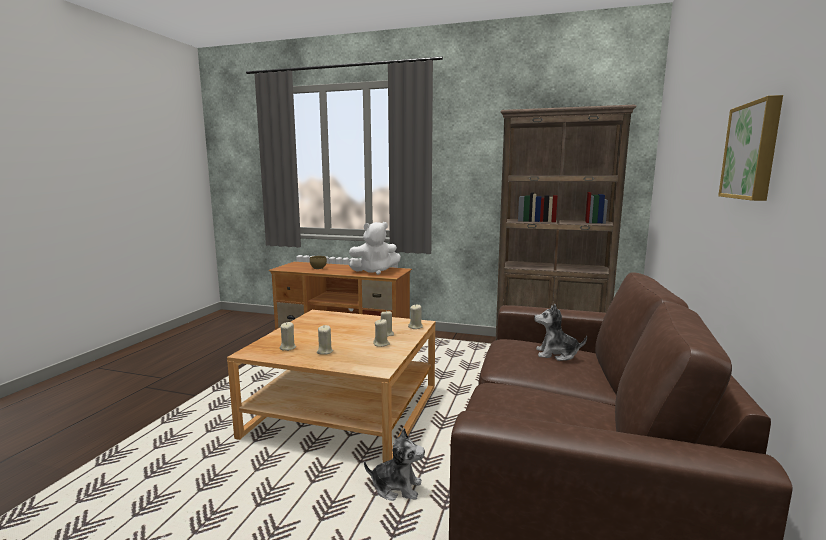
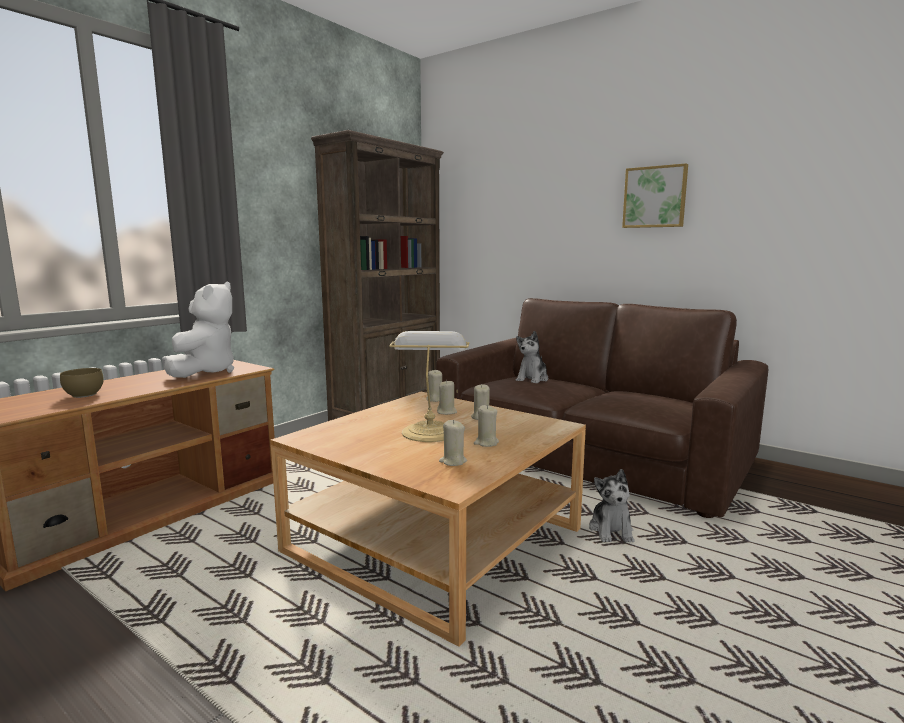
camera: 70 degrees left, 0 degrees up
plush toy [364,428,425,501] -> plush toy turned 150 degrees clockwise [589,469,634,542]
none -> table lamp [389,331,470,442]

